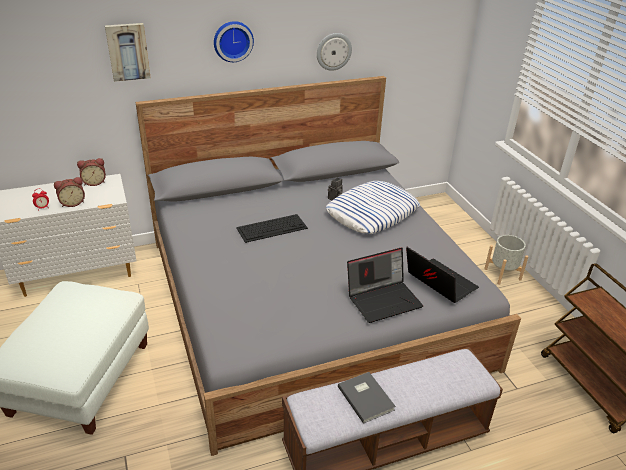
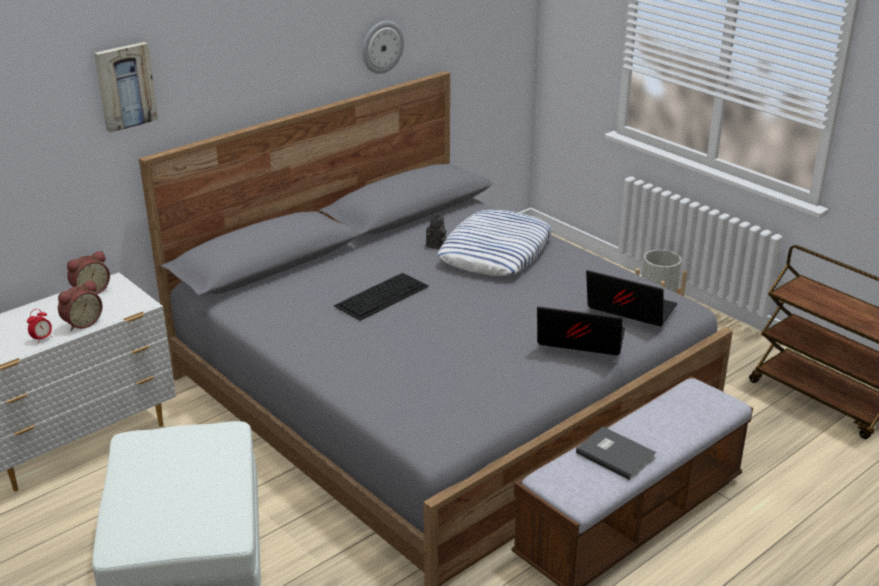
camera: 20 degrees left, 5 degrees down
wall clock [214,21,254,62] -> none
laptop [347,248,423,323] -> laptop turned 120 degrees counterclockwise [537,306,625,355]

